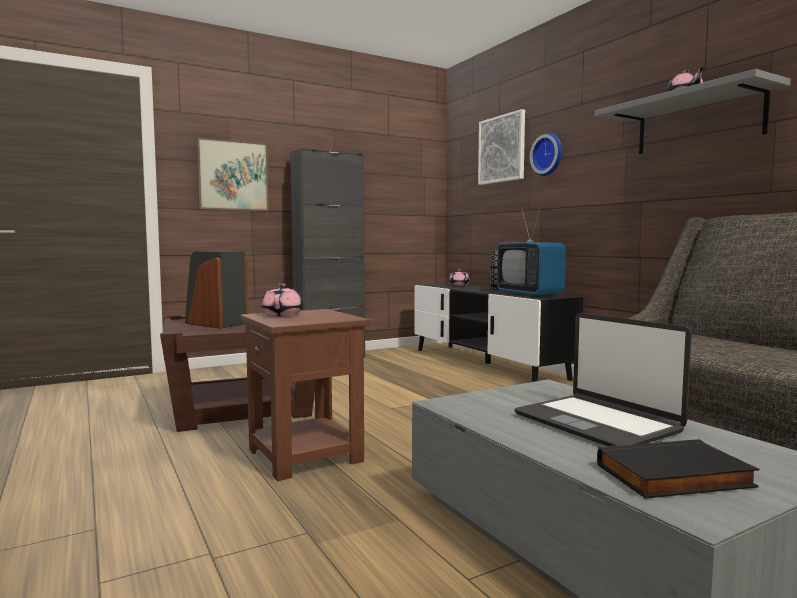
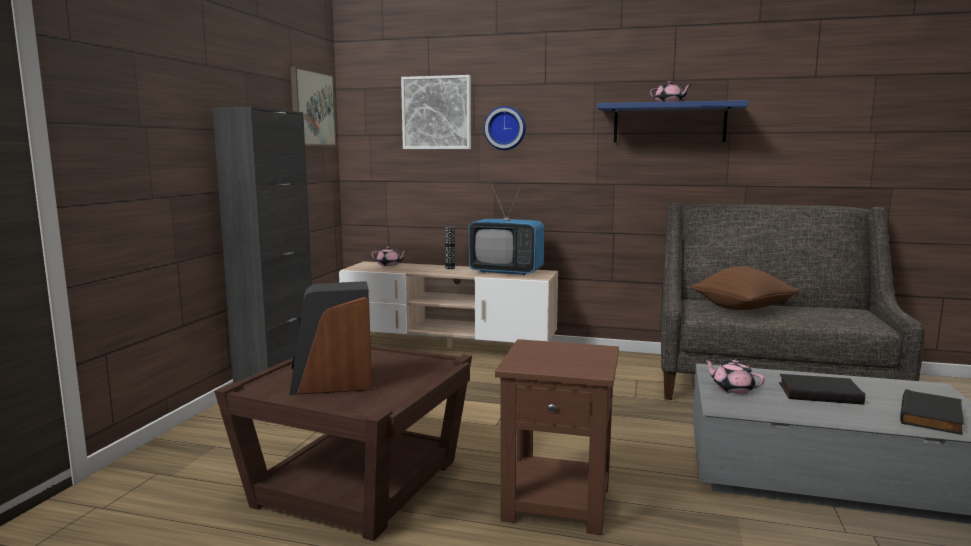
camera: 45 degrees left, 5 degrees up
picture [196,137,269,211] -> picture moved to [290,66,336,146]
pink teapot [262,284,303,316] -> pink teapot moved to [704,359,765,394]
black tv stand [414,283,583,382] -> beige tv stand [339,261,558,348]
laptop [514,313,692,446] -> black book [779,374,865,405]
grey shelf [595,69,791,154] -> blue shelf [597,100,749,142]
none -> brown pillow [691,266,800,310]

